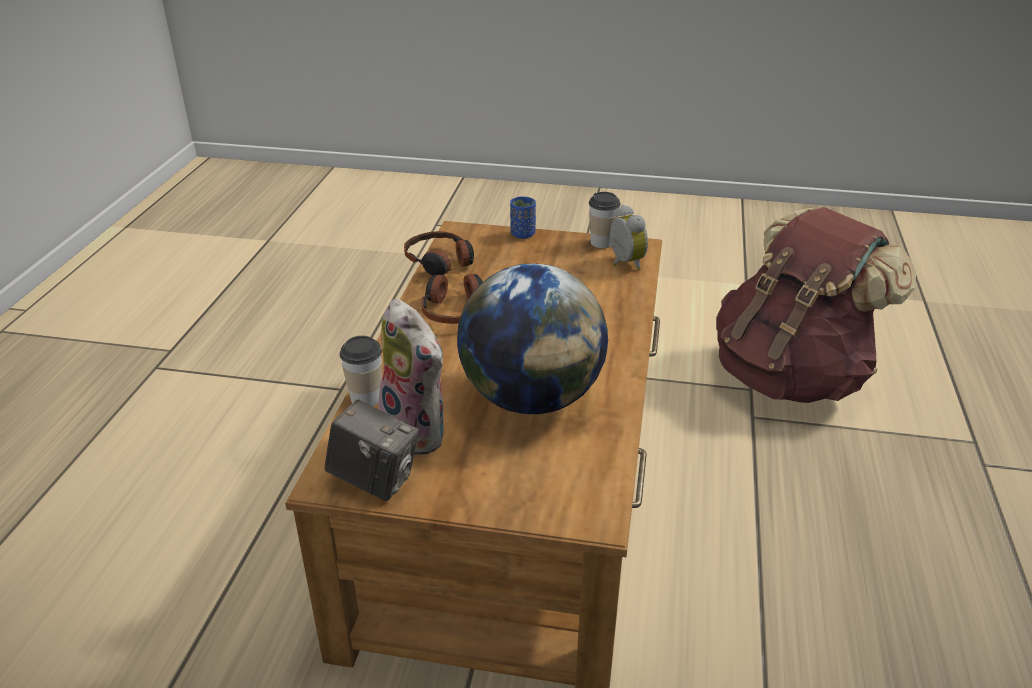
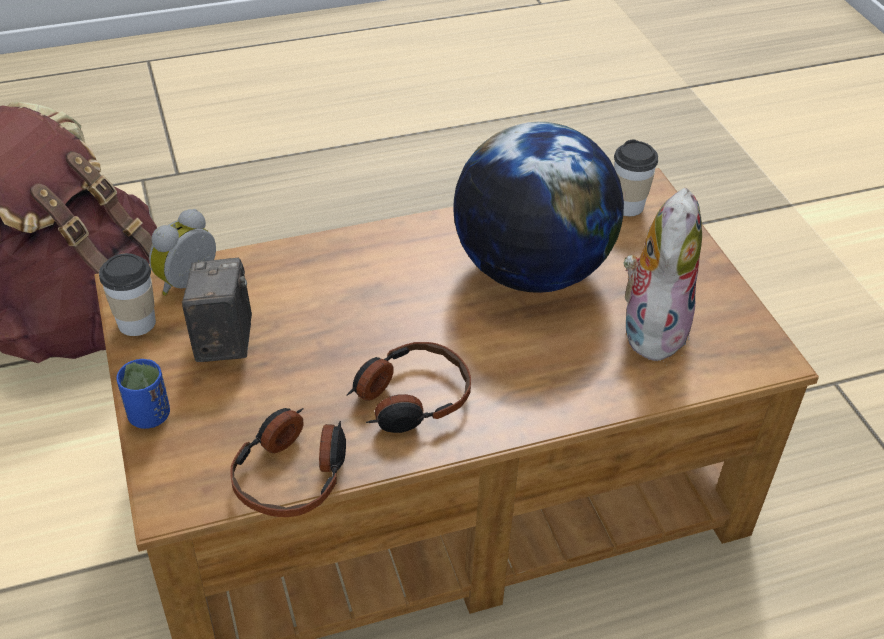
camera: 120 degrees left, 10 degrees up
camera [324,399,419,501] -> camera moved to [182,258,252,362]
cup [340,336,382,406] -> cup moved to [614,140,658,216]

